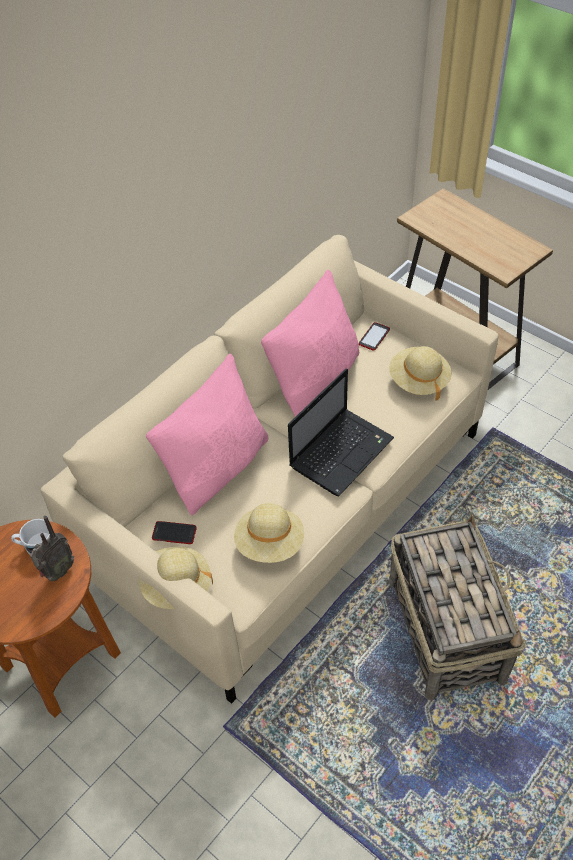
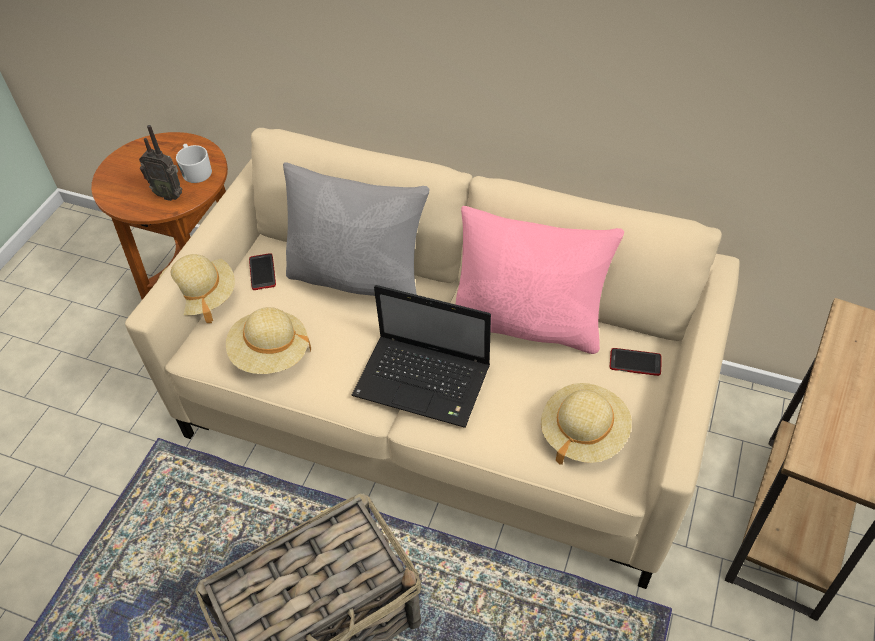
camera: 70 degrees right, 0 degrees up
pink pillow [146,354,268,515] -> grey pillow [283,162,429,296]

